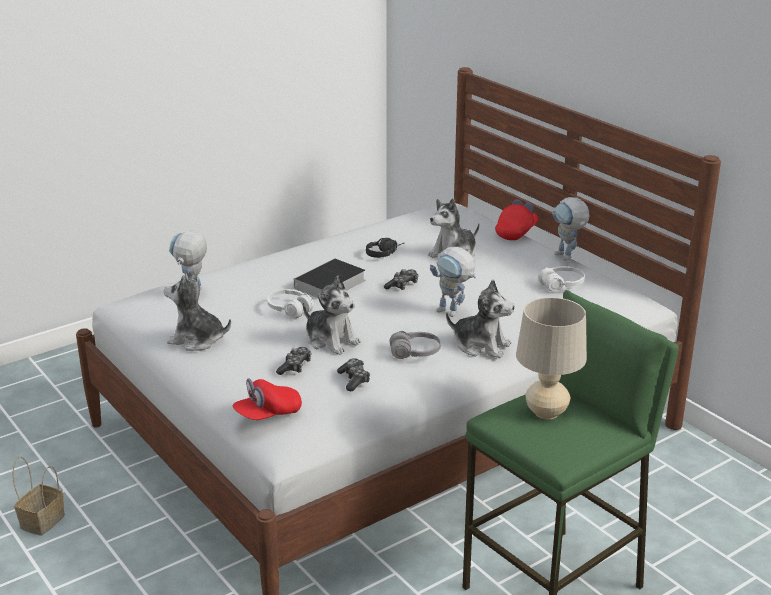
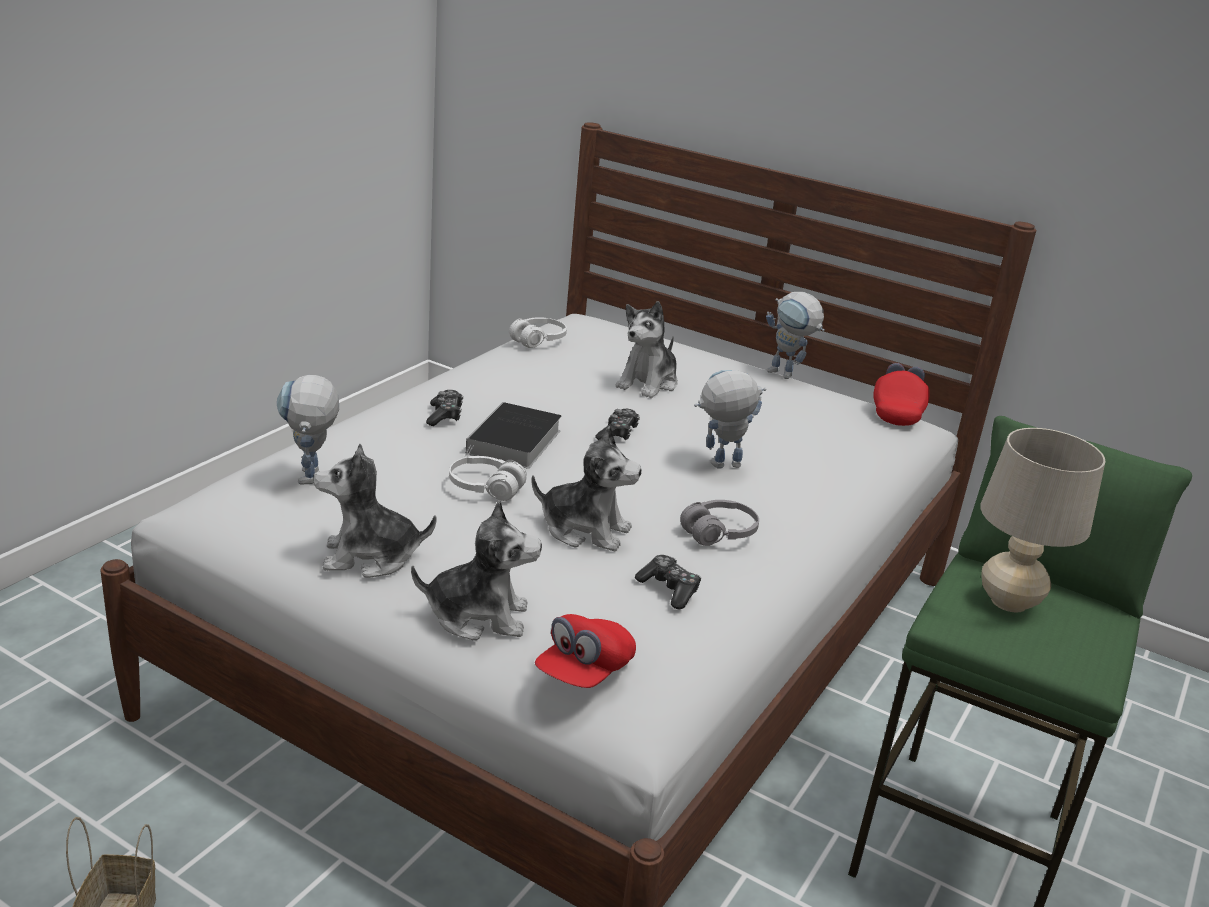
camera: 25 degrees left, 0 degrees up
game controller [276,347,312,375] -> game controller moved to [426,390,463,426]
black headphones [366,238,405,258] -> none
toy robot [430,247,476,317] -> toy robot turned 150 degrees clockwise [694,370,766,468]
plush toy [446,280,515,358] -> plush toy moved to [411,500,542,640]
red cap [495,199,539,240] -> red cap moved to [873,363,930,426]
white headphones [538,266,585,291] -> white headphones moved to [509,317,567,348]

